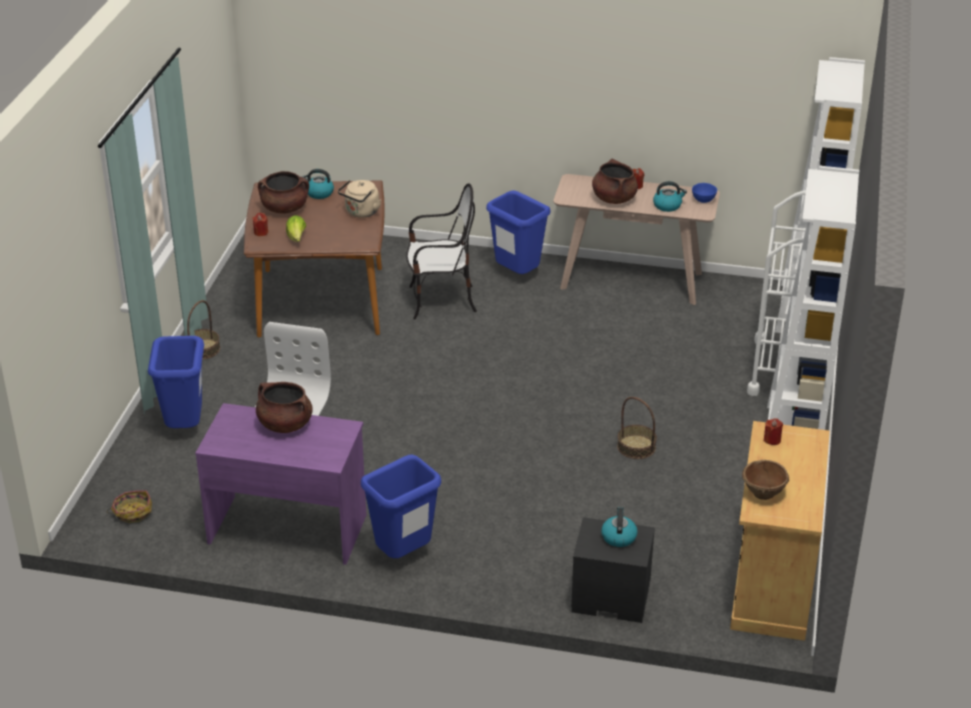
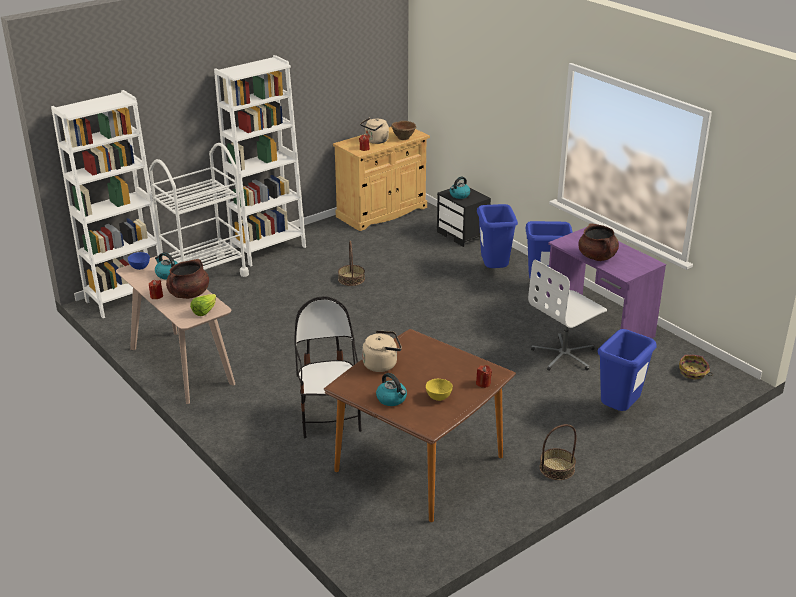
camera: 140 degrees left, 5 degrees down
brown cooking pot [258,171,309,213] -> yellow bowl [426,379,453,401]
lettuce [286,215,306,242] -> lettuce moved to [190,294,216,316]
chair [406,183,477,320] -> chair turned 45 degrees clockwise [294,296,362,438]
blue trash can [486,191,550,274] -> blue trash can moved to [477,204,518,268]
none -> beige kettle [360,117,389,144]

